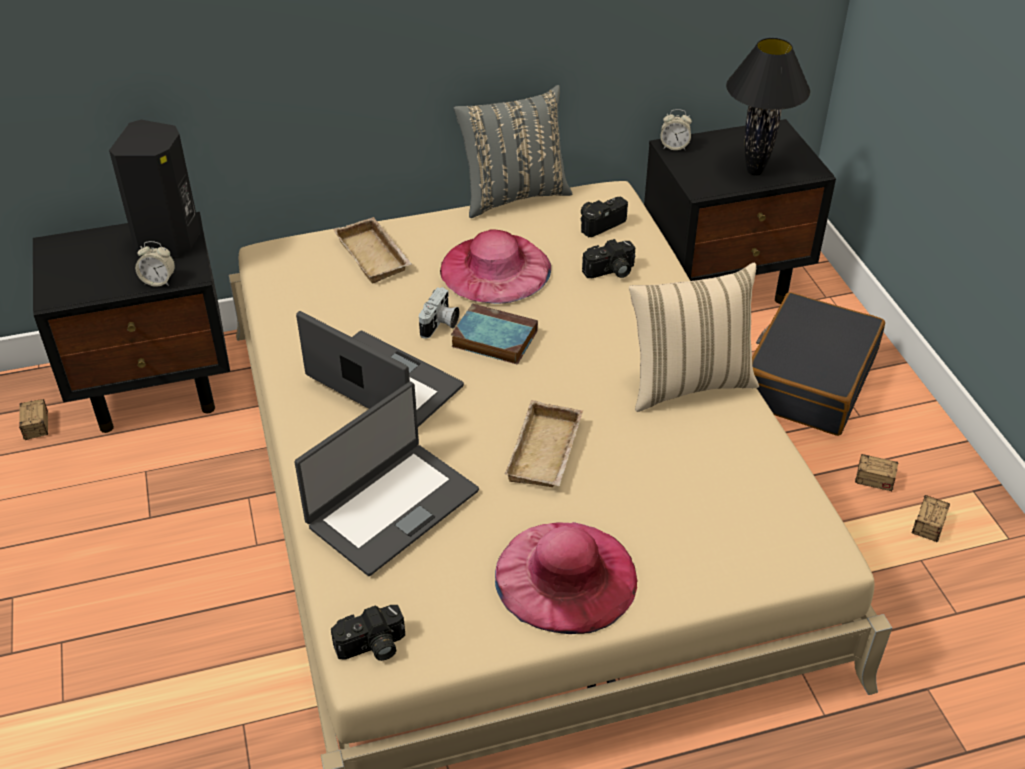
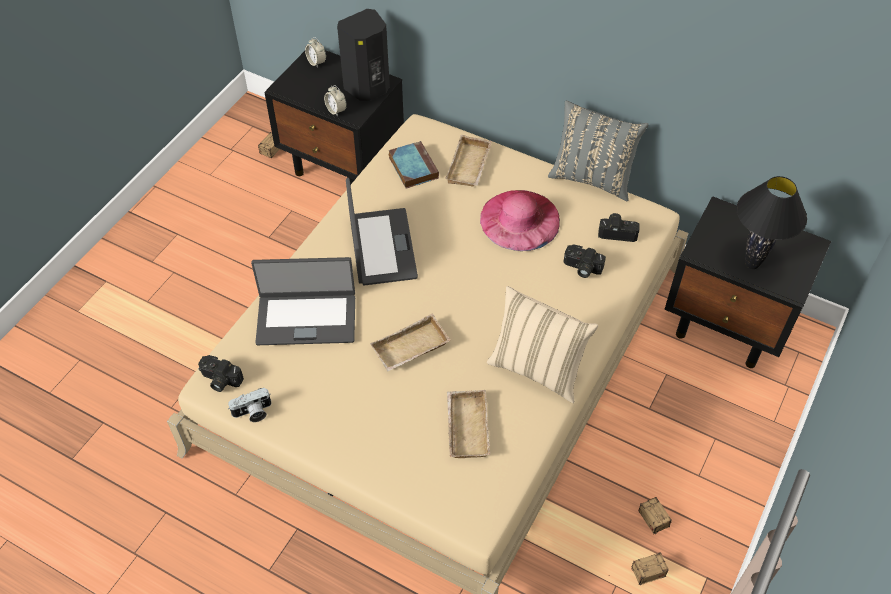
camera: 45 degrees right, 10 degrees up
camera [419,287,460,339] -> camera moved to [228,388,271,422]
book [451,303,538,365] -> book moved to [389,141,439,189]
pink hat [495,522,638,634] -> none
alarm clock [660,109,692,150] -> alarm clock moved to [305,37,326,68]
black suitcase [752,292,885,436] -> none
none -> beige tray [447,390,490,458]

